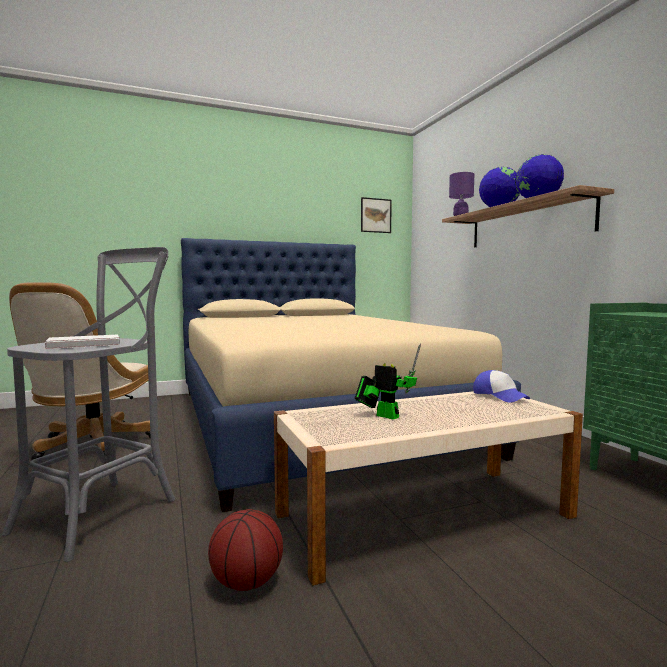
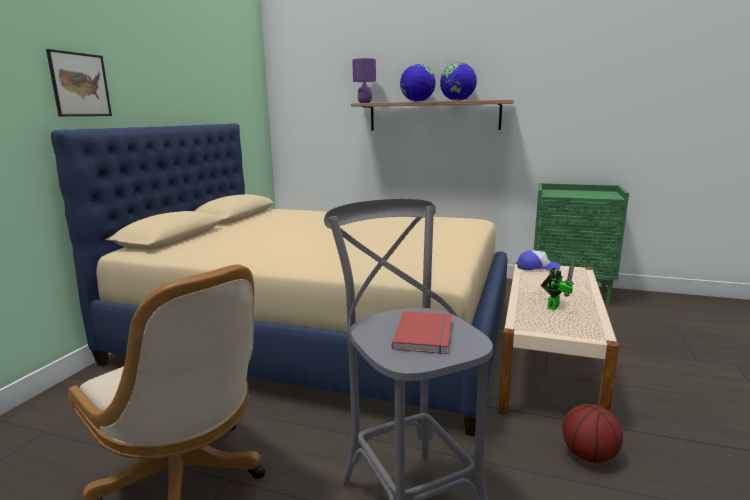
camera: 50 degrees left, 10 degrees up
white book [45,335,120,349] -> red book [392,311,452,354]
toy robot [355,343,421,420] -> toy robot turned 135 degrees clockwise [541,261,574,310]
picture [361,197,392,233] -> picture moved to [46,49,112,116]

